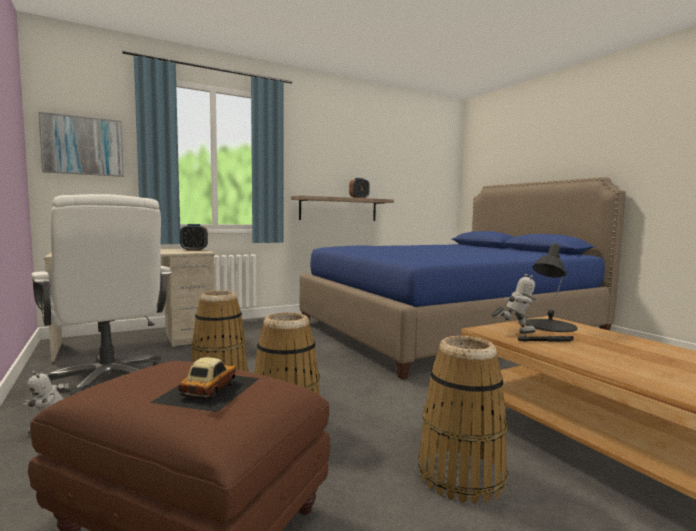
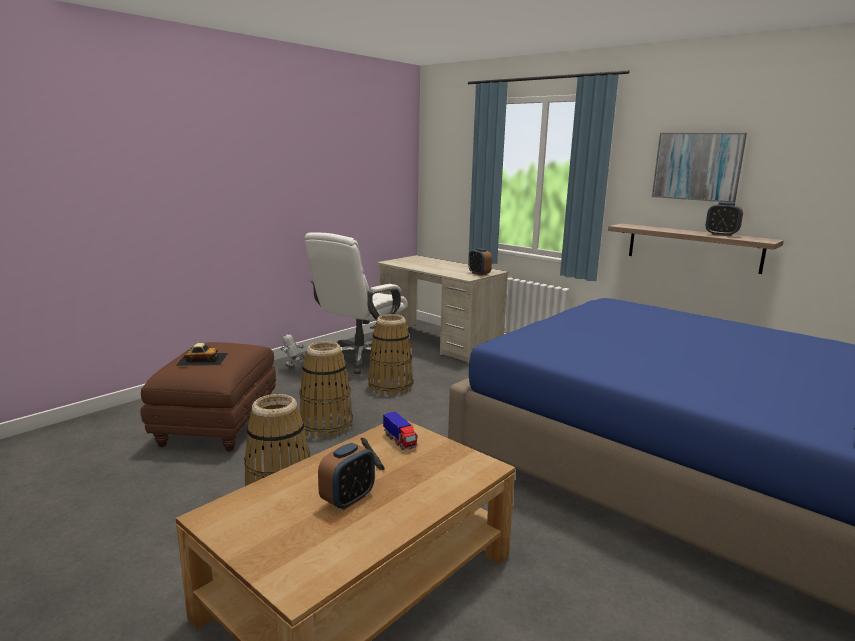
camera: 70 degrees right, 10 degrees up
picture [38,112,124,177] -> picture moved to [652,133,747,203]
toy robot [491,274,537,334] -> toy truck [383,411,418,450]
black table lamp [525,244,577,332] -> none
none -> alarm clock [318,443,375,510]

